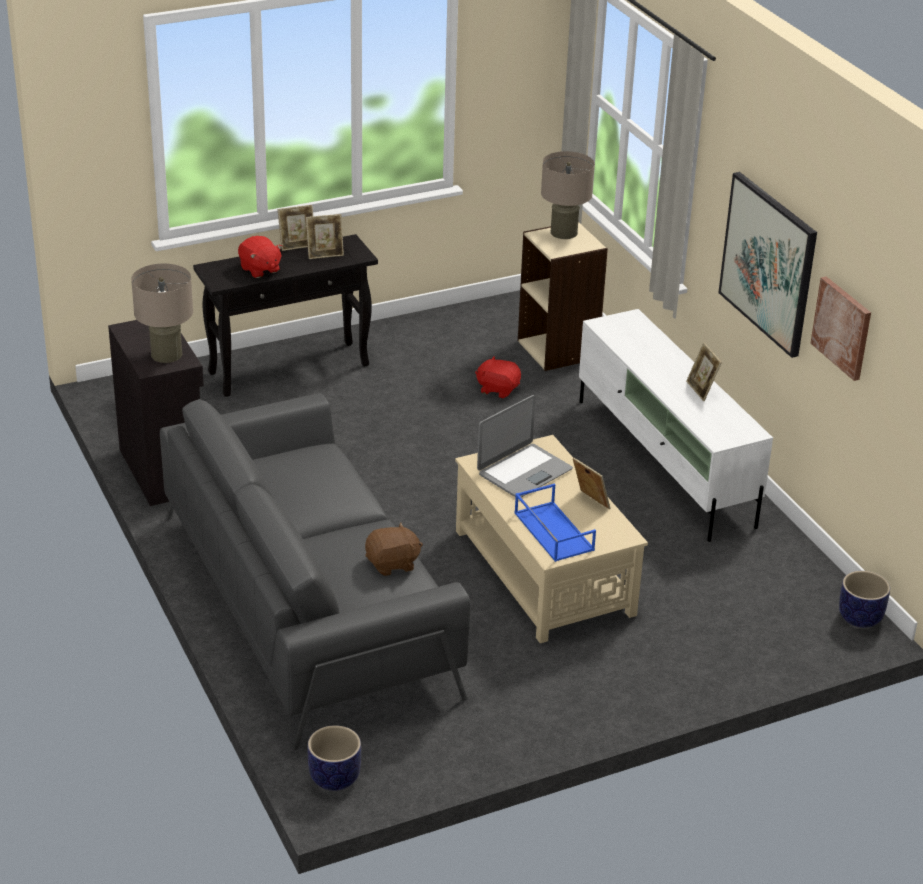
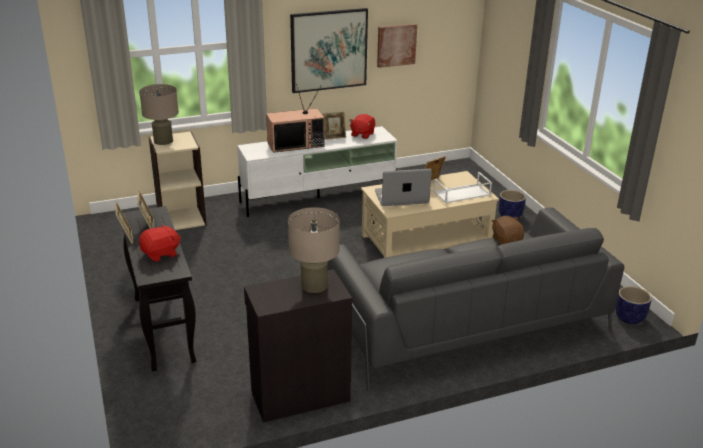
camera: 85 degrees left, 5 degrees down
red plush toy [475,356,521,398] -> red plush toy moved to [349,114,375,139]
laptop [477,395,573,498] -> laptop turned 60 degrees counterclockwise [375,169,432,206]
blue tray [514,484,596,562] -> white tray [434,172,492,203]
planter [839,571,890,628] -> planter moved to [498,190,526,218]
none -> television [266,84,324,153]

